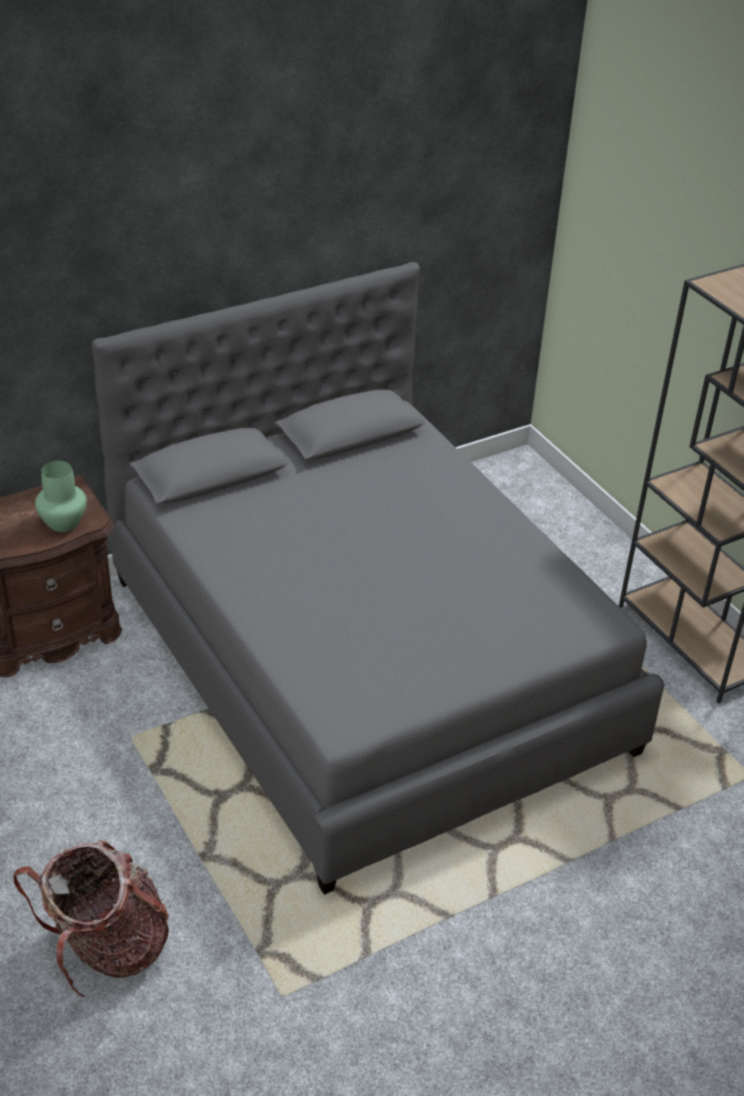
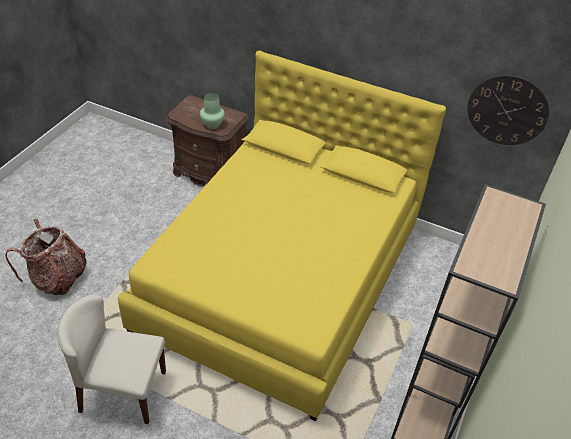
camera: 55 degrees right, 5 degrees up
grey bed [92,262,665,895] -> yellow bed [118,51,446,422]
none -> beige chair [57,295,166,424]
none -> wall clock [467,75,549,145]

